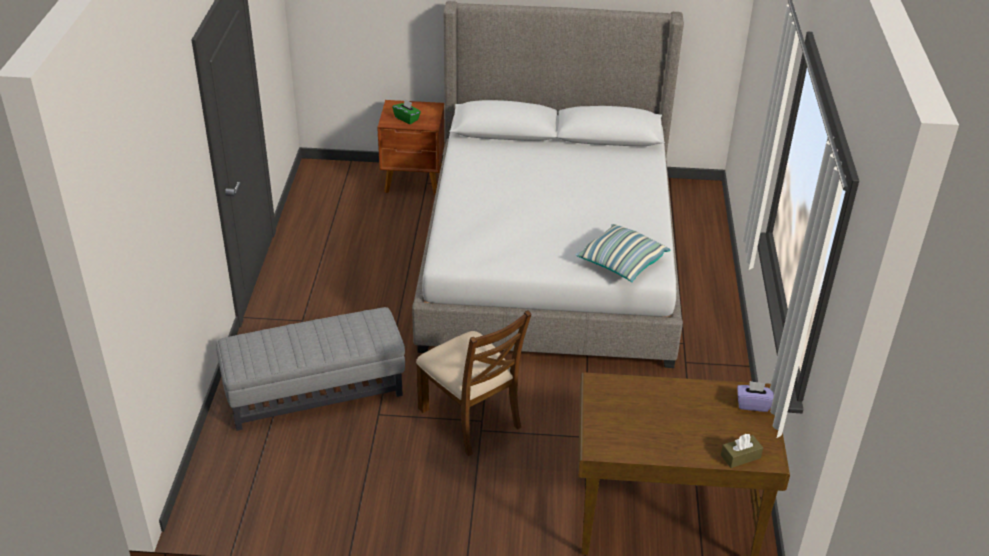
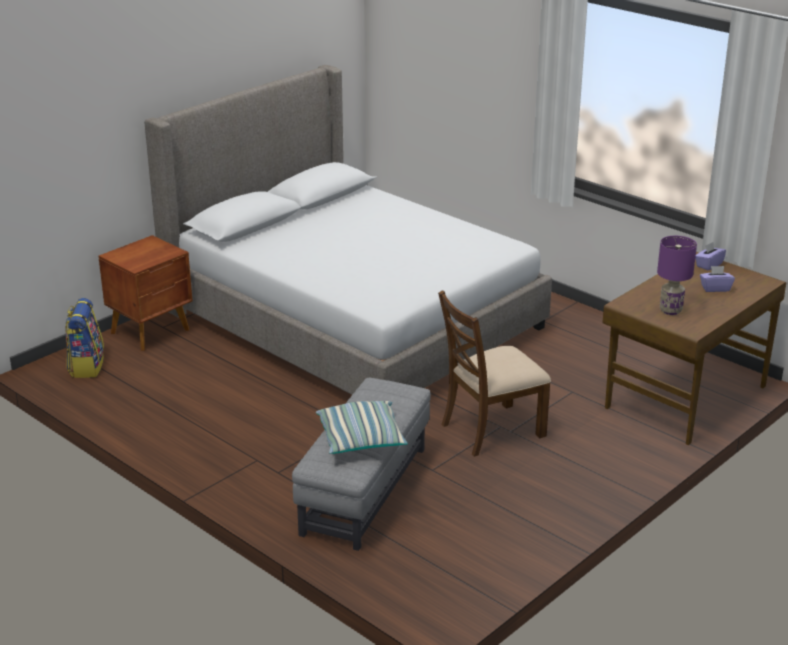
camera: 50 degrees left, 10 degrees down
green tissue box [392,99,421,124] -> none
brown chair [416,310,531,456] -> brown chair turned 150 degrees clockwise [438,290,551,457]
pillow [575,224,670,282] -> pillow moved to [316,401,408,454]
brown tissue box [721,434,763,468] -> none
none -> backpack [65,298,104,378]
none -> purple table lamp [657,236,697,315]
none -> purple tissue box [700,266,735,292]

